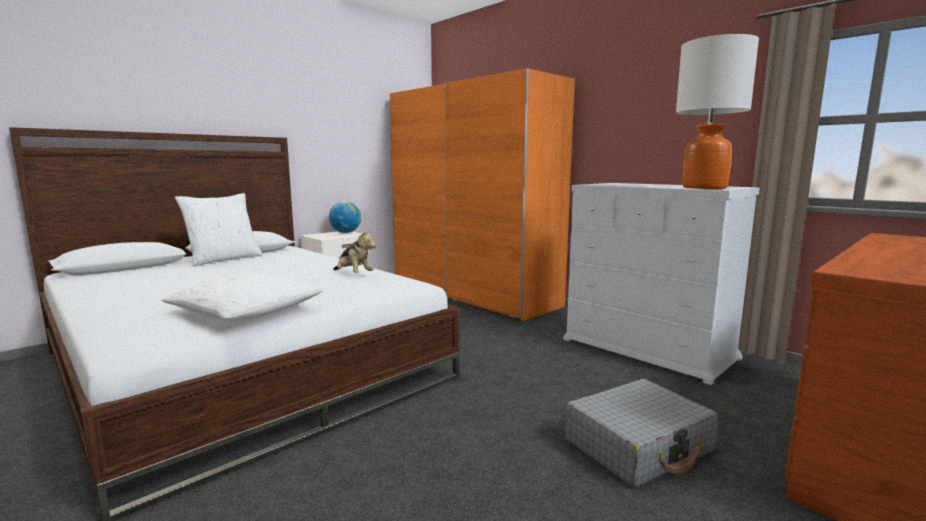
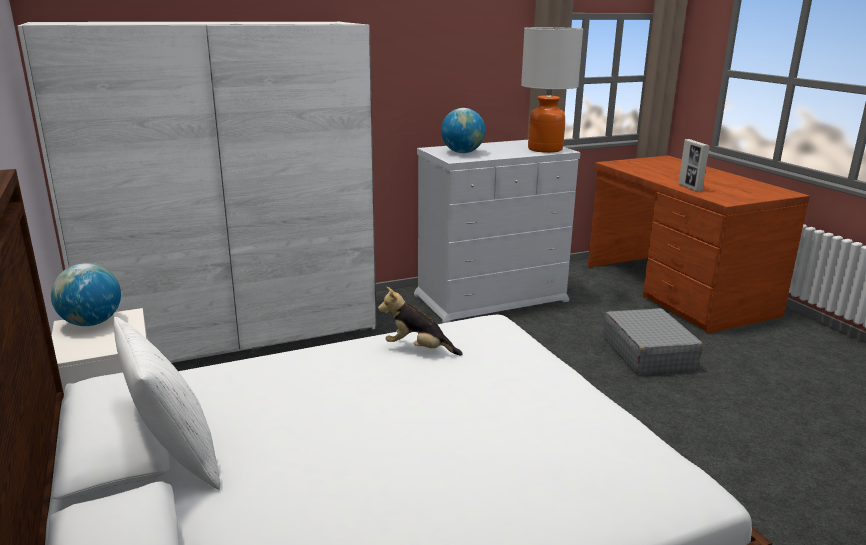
camera: 70 degrees left, 10 degrees up
white pillow [161,274,324,322] -> none
plush toy [333,229,376,273] -> plush toy turned 135 degrees counterclockwise [378,287,463,356]
orange wardrobe [389,68,575,321] -> white wardrobe [17,22,376,363]
none -> globe [441,108,485,153]
none -> picture frame [678,139,710,192]

